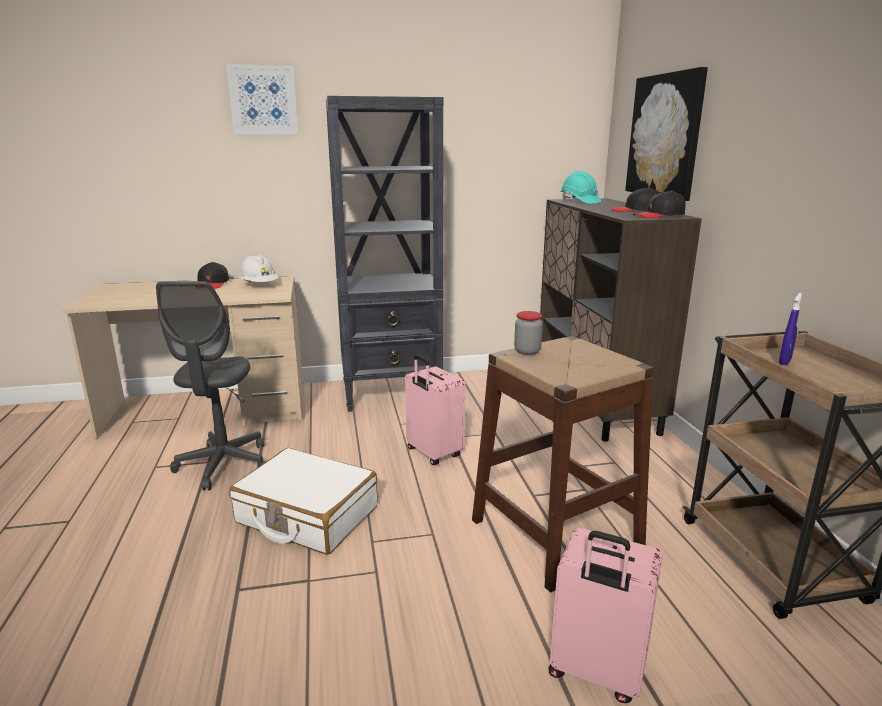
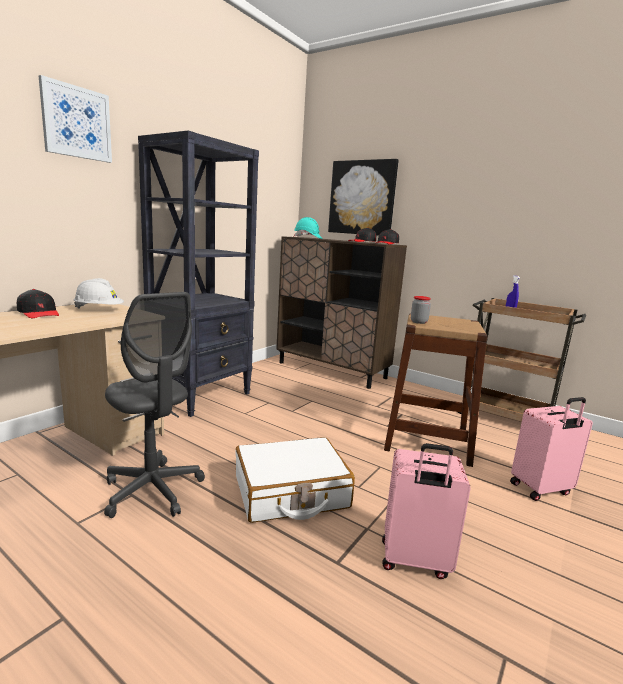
camera: 45 degrees left, 5 degrees down
pink suitcase [405,355,466,465] -> pink suitcase moved to [382,443,471,579]

